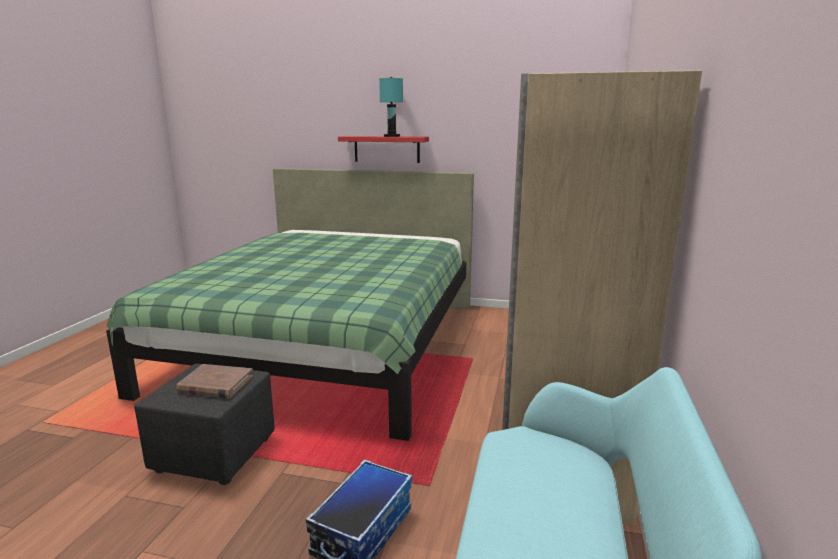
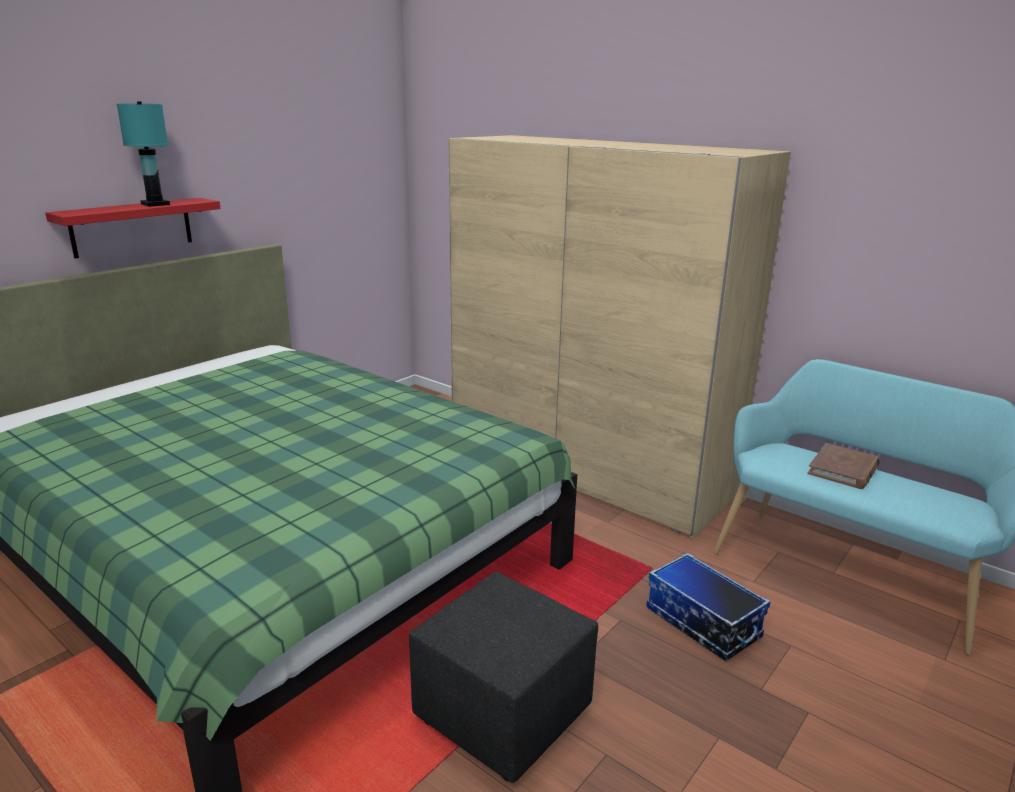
camera: 65 degrees left, 5 degrees up
brown book [176,364,253,399] -> brown book moved to [808,443,880,489]

